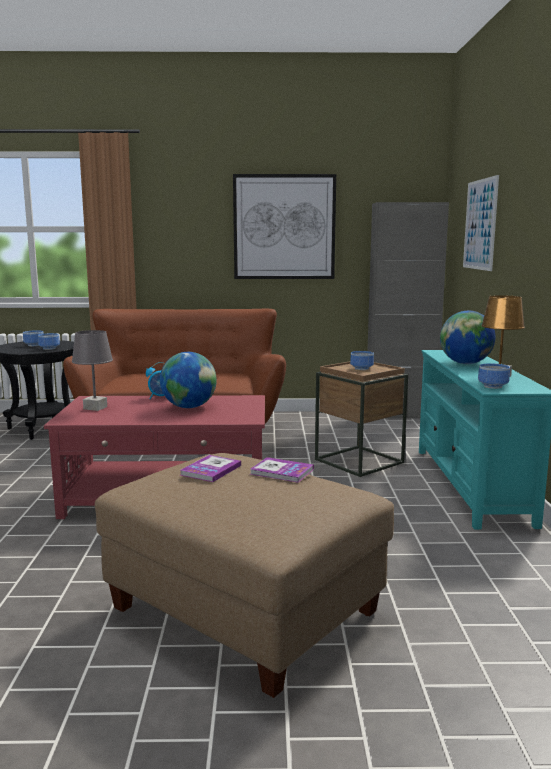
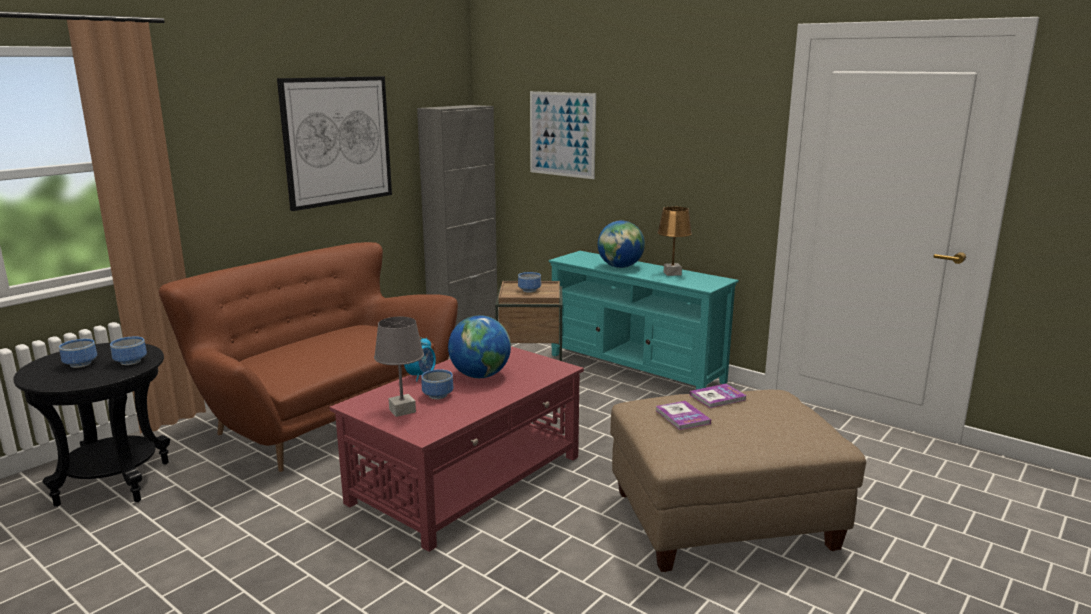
camera: 50 degrees left, 5 degrees up
bowl [478,363,510,389] -> bowl moved to [421,369,453,399]

